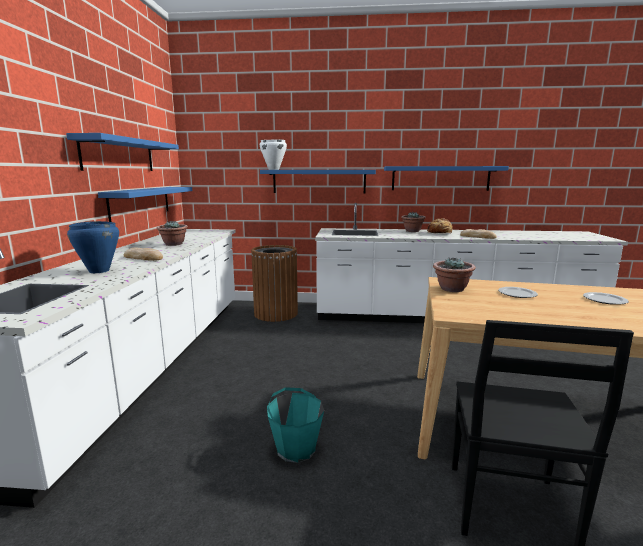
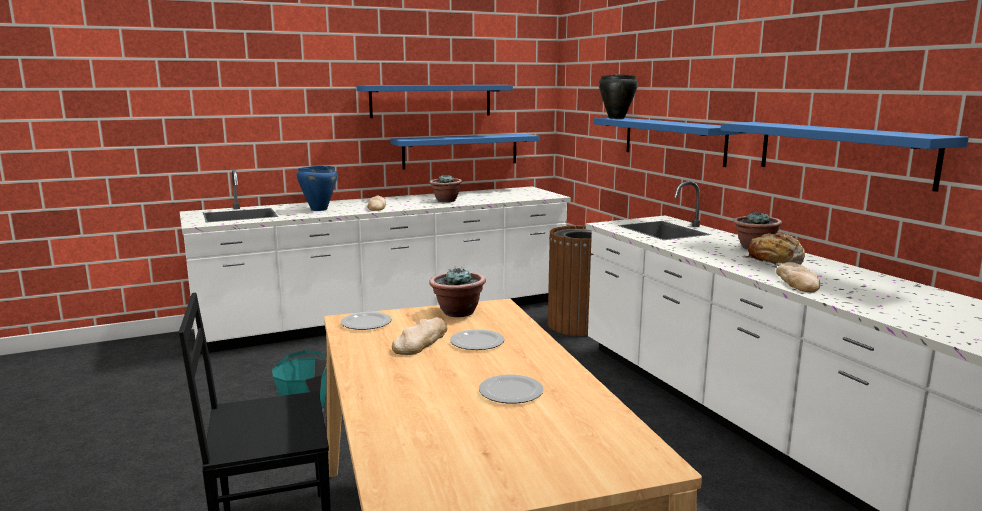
camera: 60 degrees right, 0 degrees up
white cooking pot [260,139,287,170] -> black cooking pot [599,74,638,119]
none -> plate [340,312,392,330]
none -> bread [392,317,447,355]

